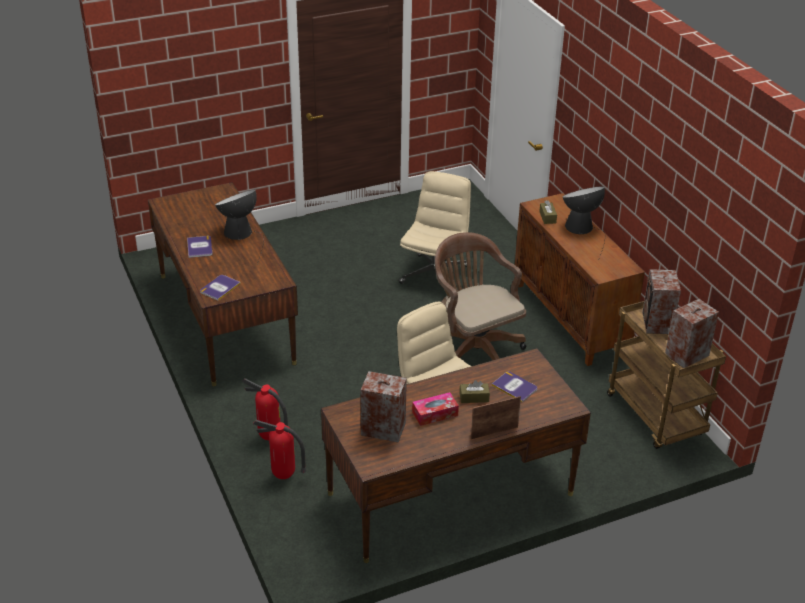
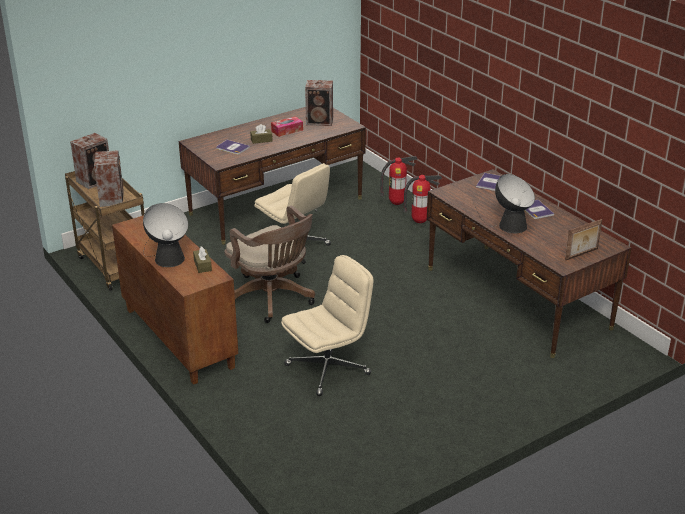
camera: 170 degrees right, 5 degrees down
beige office chair [399,171,471,284] -> beige office chair turned 135 degrees counterclockwise [281,255,373,396]
picture frame [471,396,521,439] -> picture frame moved to [565,219,602,261]

